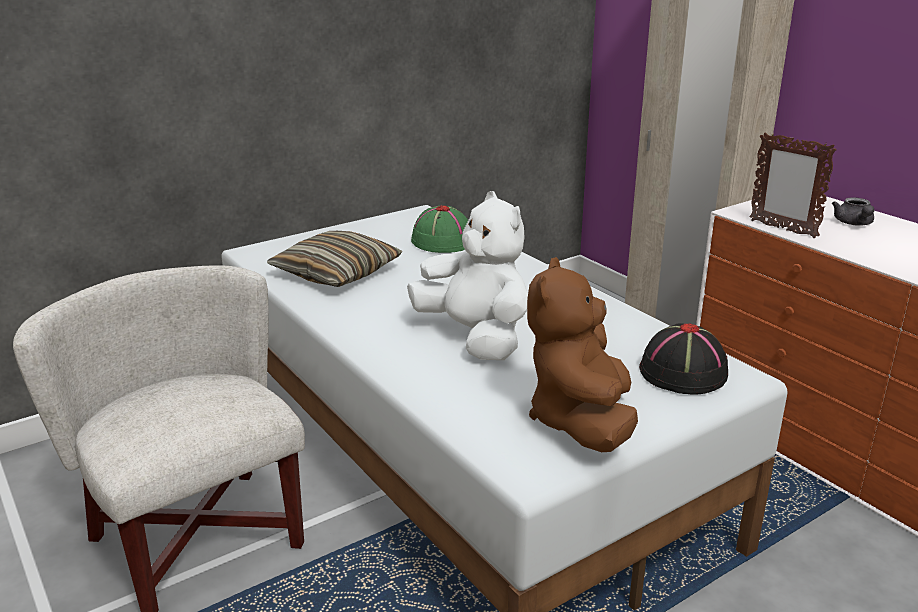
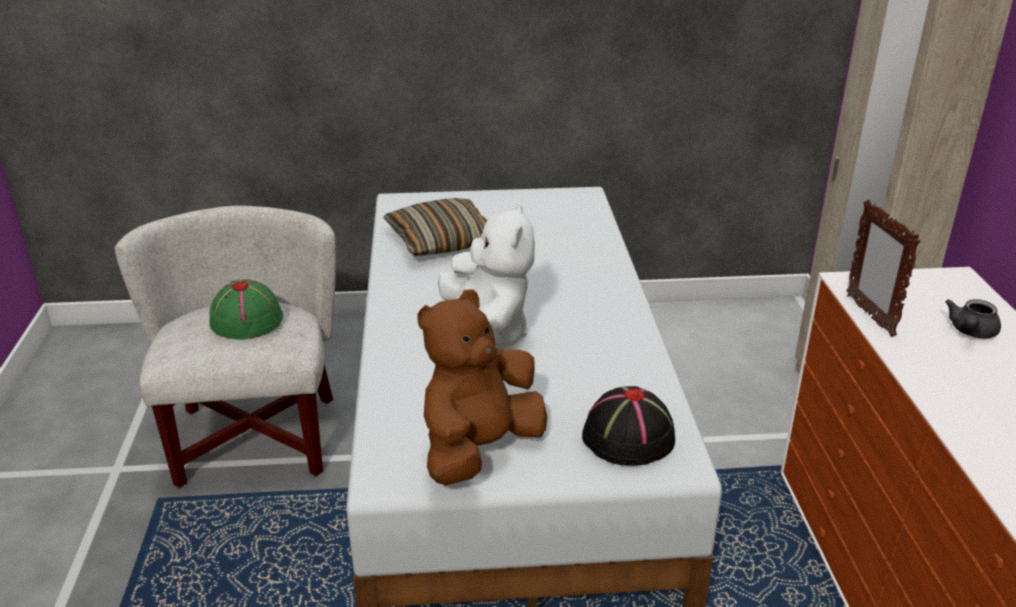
camera: 30 degrees right, 5 degrees up
green hat [411,205,468,253] -> green hat moved to [209,279,283,340]

